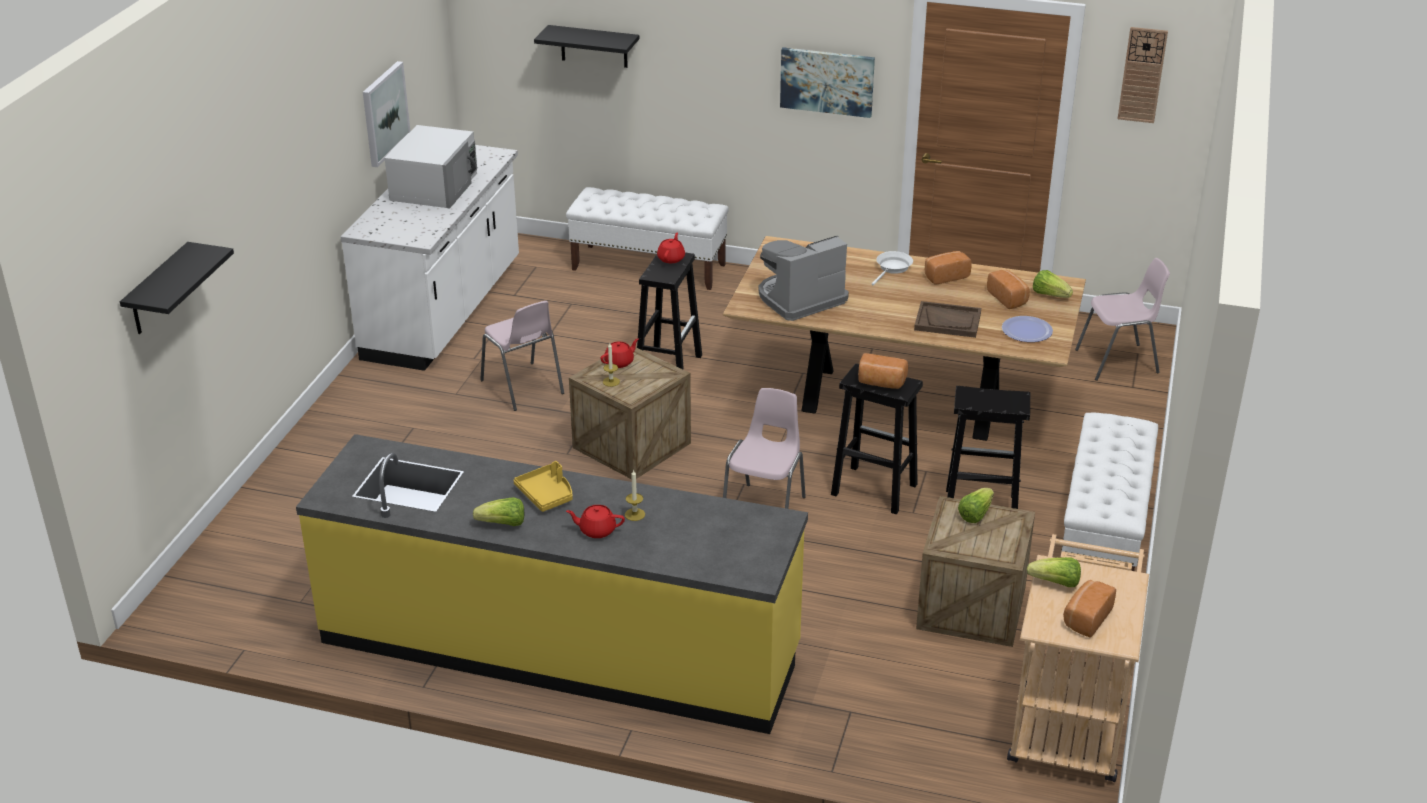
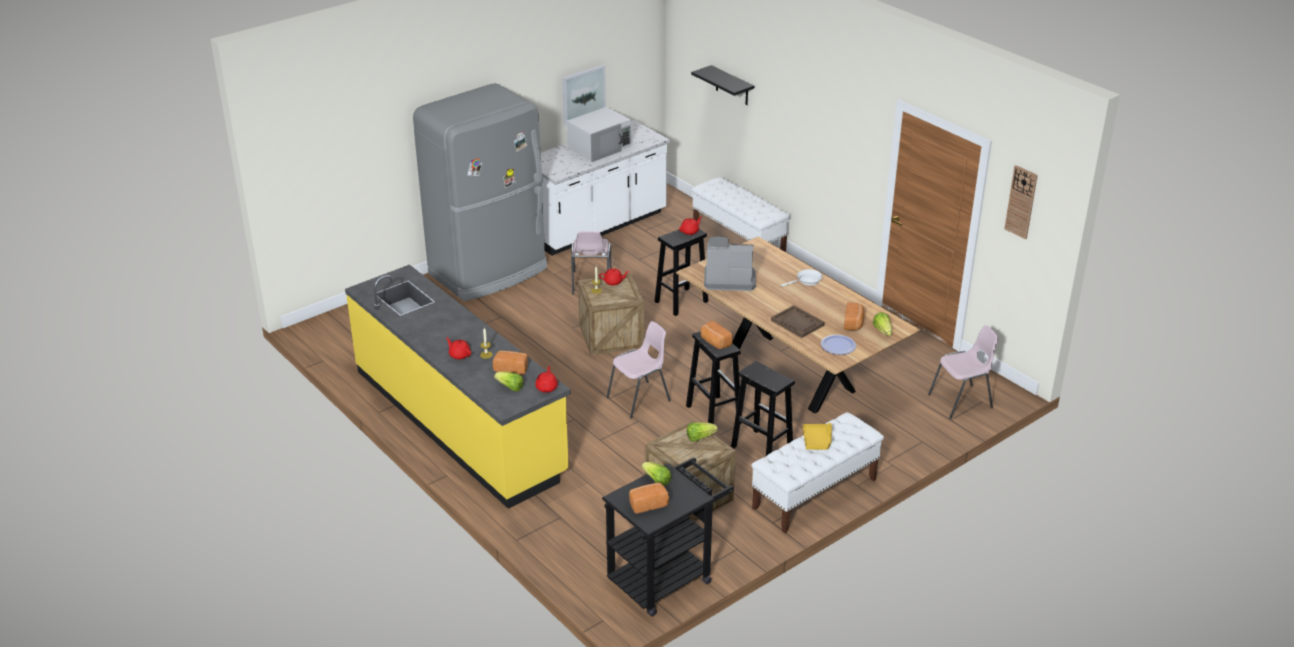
camera: 35 degrees right, 0 degrees up
black shelf [120,242,234,334] -> none
lettuce [473,497,524,526] -> lettuce moved to [494,371,524,392]
yellow tray [513,461,572,512] -> yellow tray moved to [803,423,832,450]
picture [780,47,875,118] -> none
bread [925,251,972,285] -> bread moved to [493,351,528,375]
beige cart [1007,534,1149,782] -> black cart [602,457,734,616]
pink chair [1075,258,1170,381] -> pink chair turned 45 degrees counterclockwise [928,325,999,419]
none -> grey fridge [413,83,547,301]
none -> red teapot [535,366,558,393]

